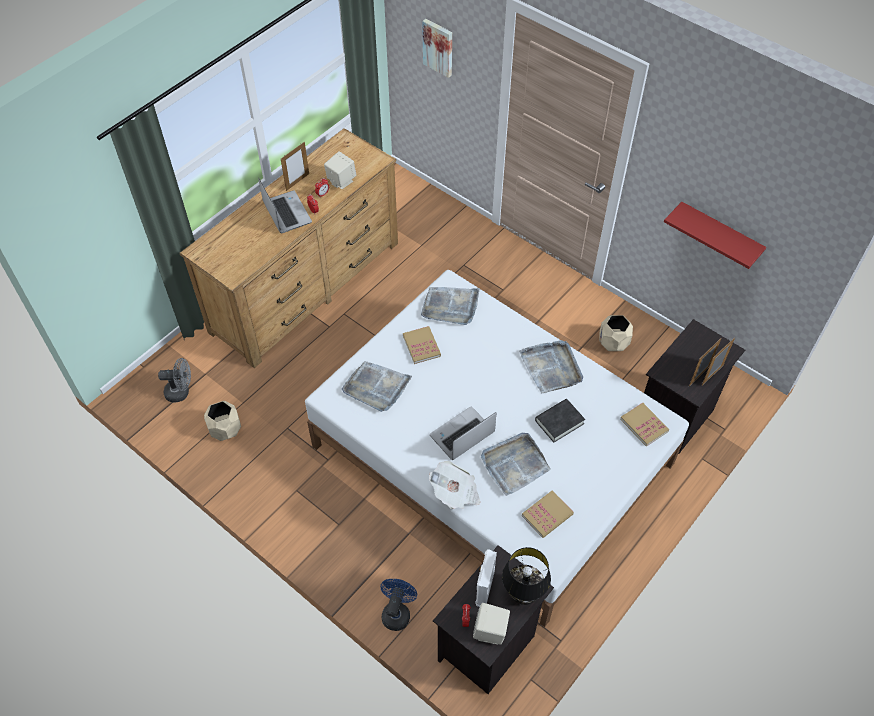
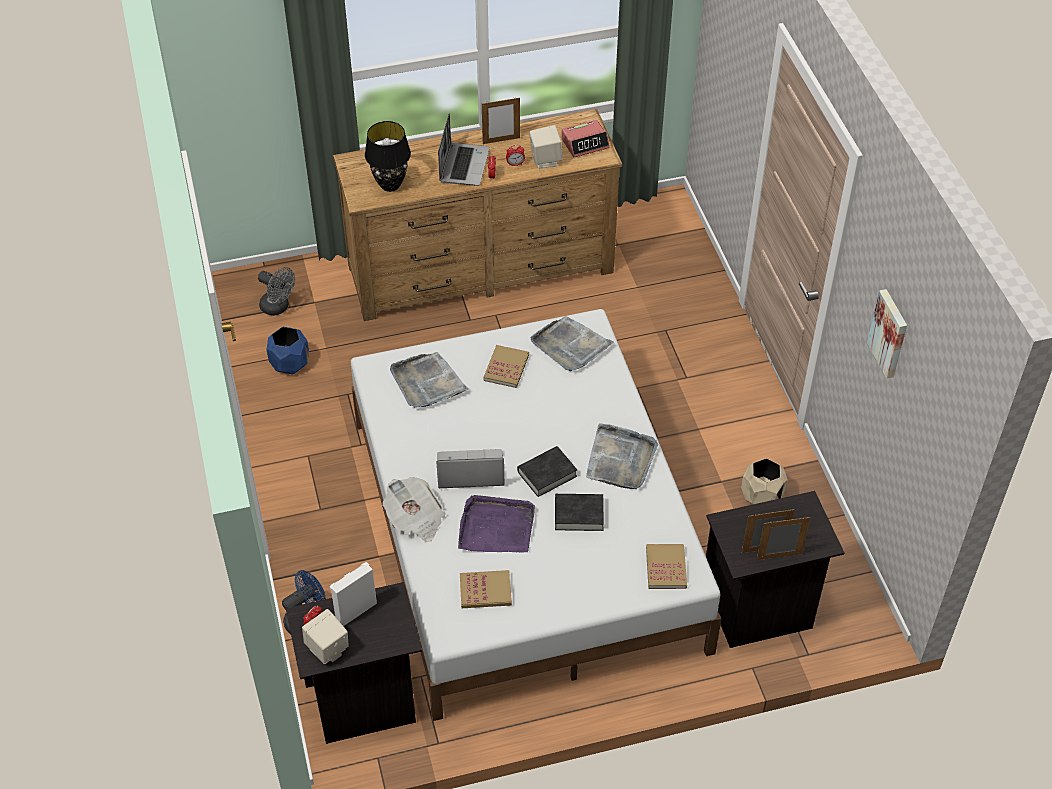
camera: 35 degrees right, 5 degrees down
beige planter [204,401,241,441] -> blue planter [266,327,309,374]
picture [422,19,452,78] -> picture moved to [867,289,907,378]
grey tray [481,433,551,496] -> purple tray [458,495,535,553]
black table lamp [502,547,551,605] -> black table lamp moved to [365,121,411,192]
red shelf [664,202,766,269] -> none
none -> black book [517,446,577,497]
none -> alarm clock [561,120,610,157]

